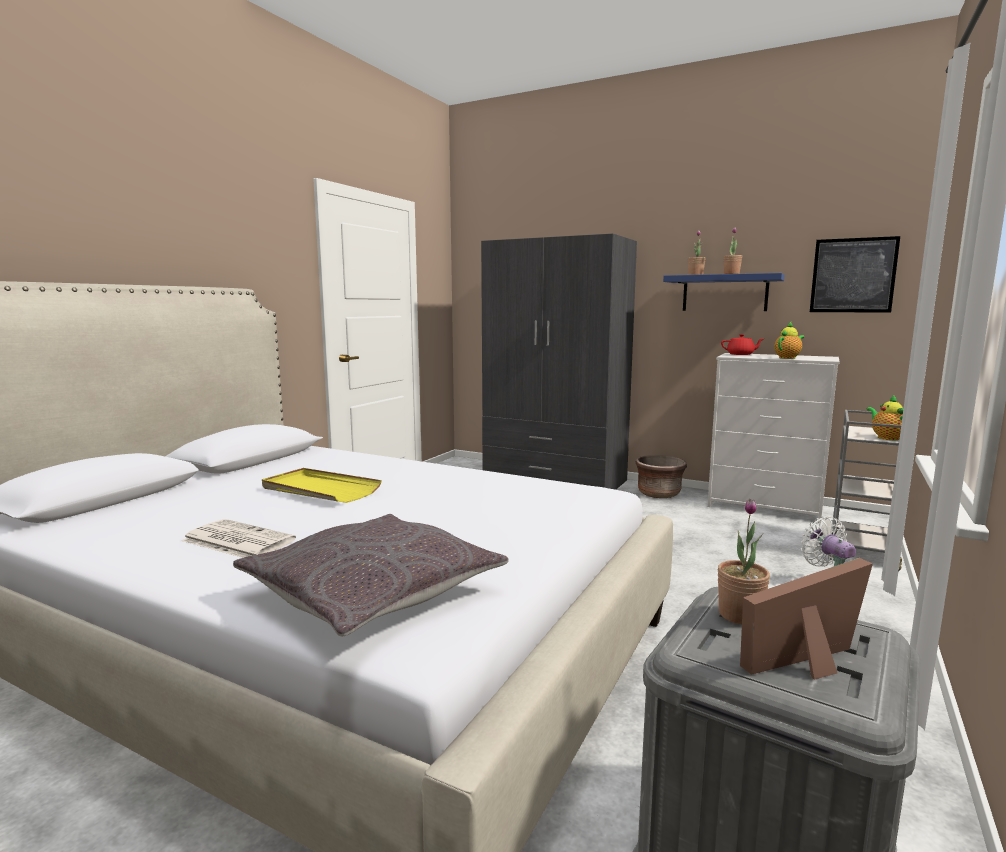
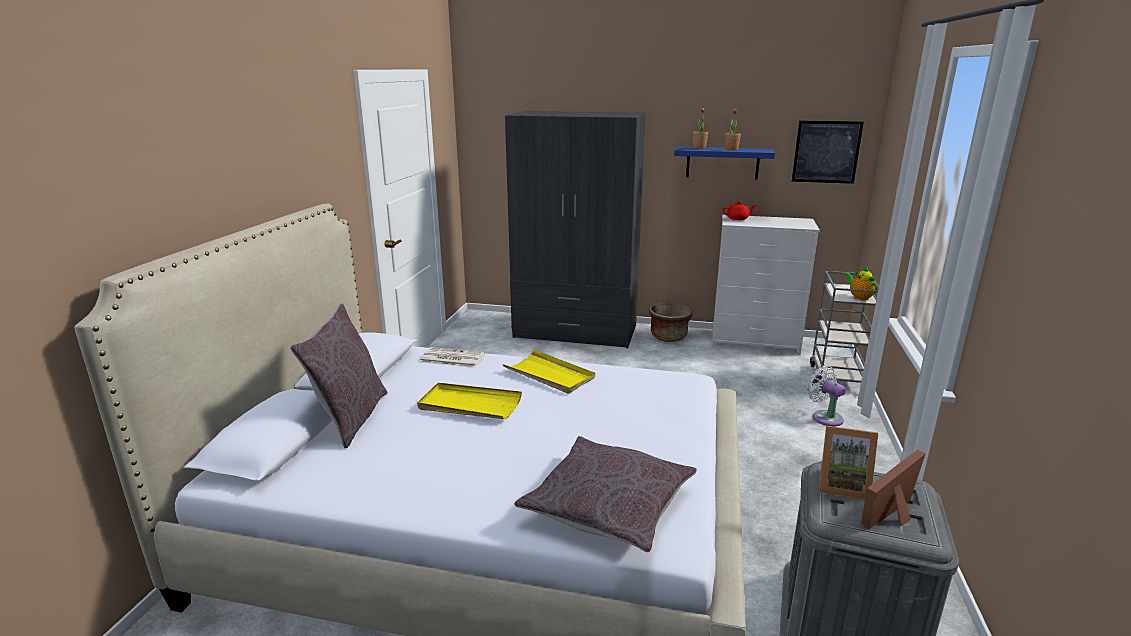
camera: 15 degrees left, 10 degrees up
newspaper [182,519,296,558] -> newspaper moved to [419,347,485,368]
potted plant [718,499,770,624] -> picture frame [819,426,878,499]
teapot [774,322,804,359] -> none
none -> grey pillow [290,304,387,448]
none -> yellow tray [502,349,595,394]

